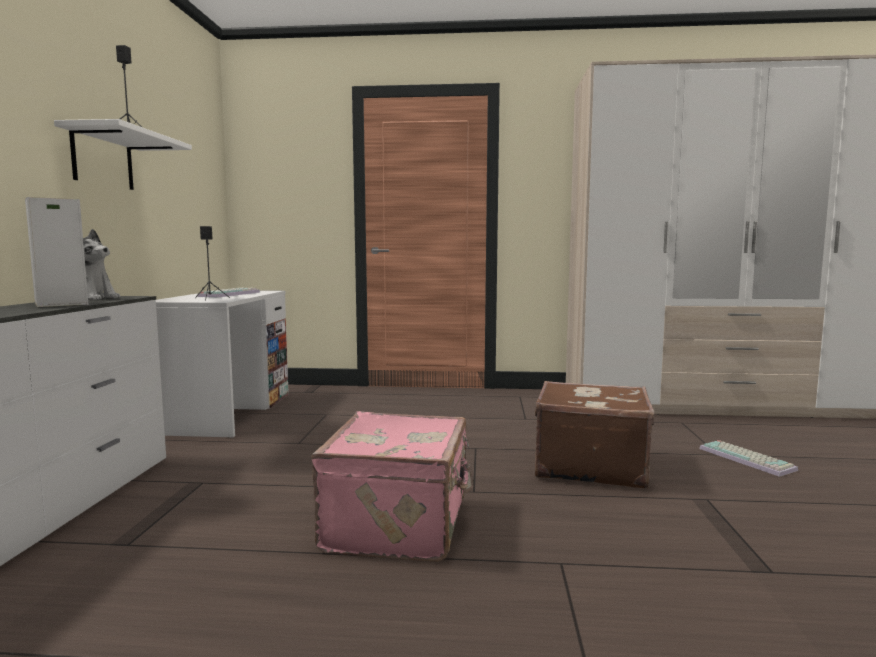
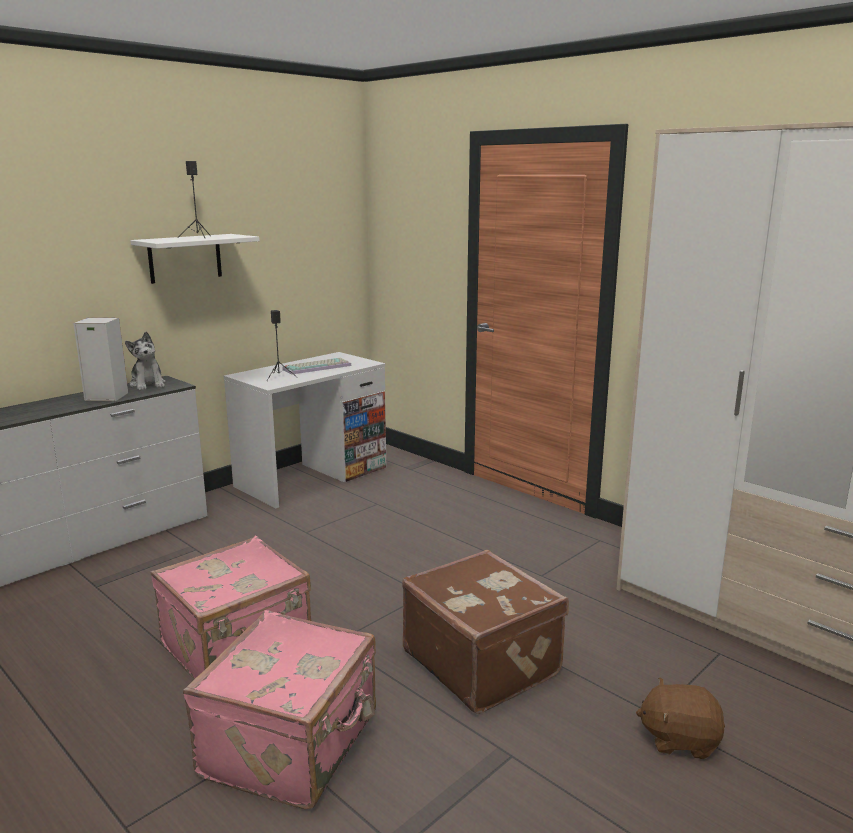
camera: 40 degrees right, 10 degrees up
keyboard [699,440,798,477] -> brown plush toy [636,677,725,759]
none -> pink suitcase [183,610,376,810]

